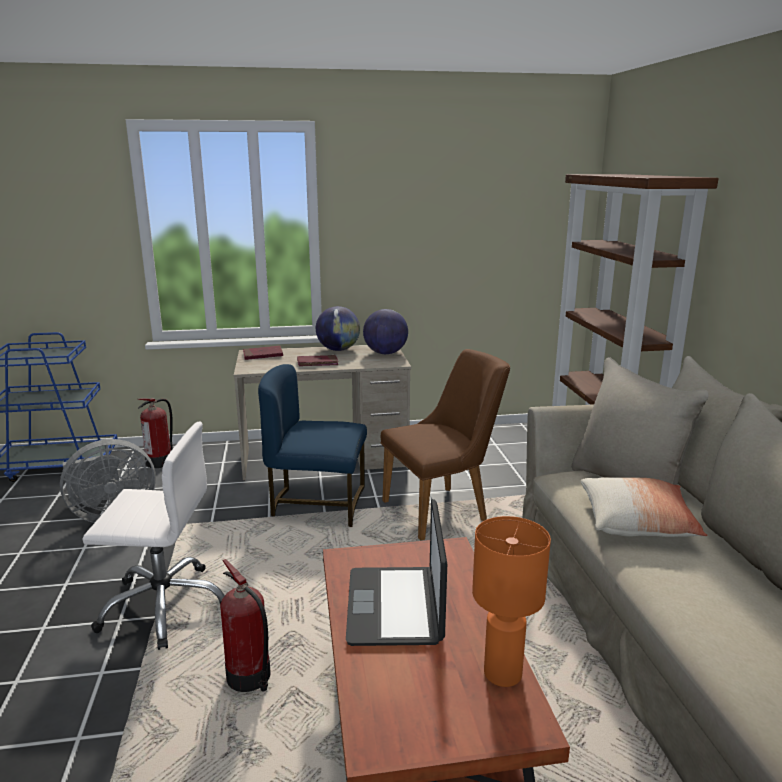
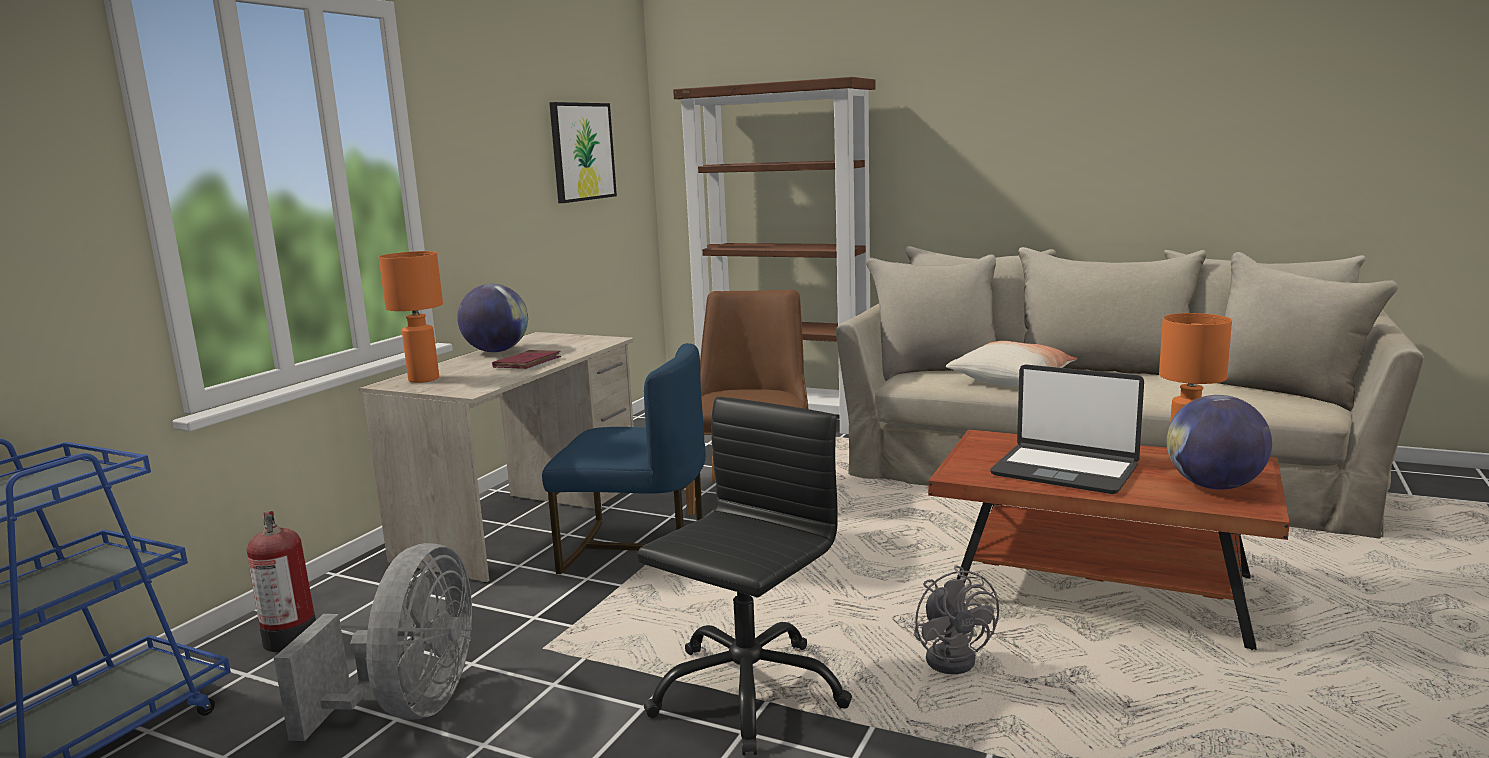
camera: 55 degrees left, 5 degrees down
white office chair [82,422,225,650] -> black office chair [637,397,852,756]
fire extinguisher [220,559,271,692] -> grey fan [914,565,999,674]
red book [243,346,283,360] -> orange table lamp [379,251,443,383]
blue chair [258,364,367,527] -> blue chair turned 120 degrees counterclockwise [542,343,706,574]
globe [363,309,408,354] -> globe moved to [1166,395,1272,490]
none -> picture [549,102,617,203]

